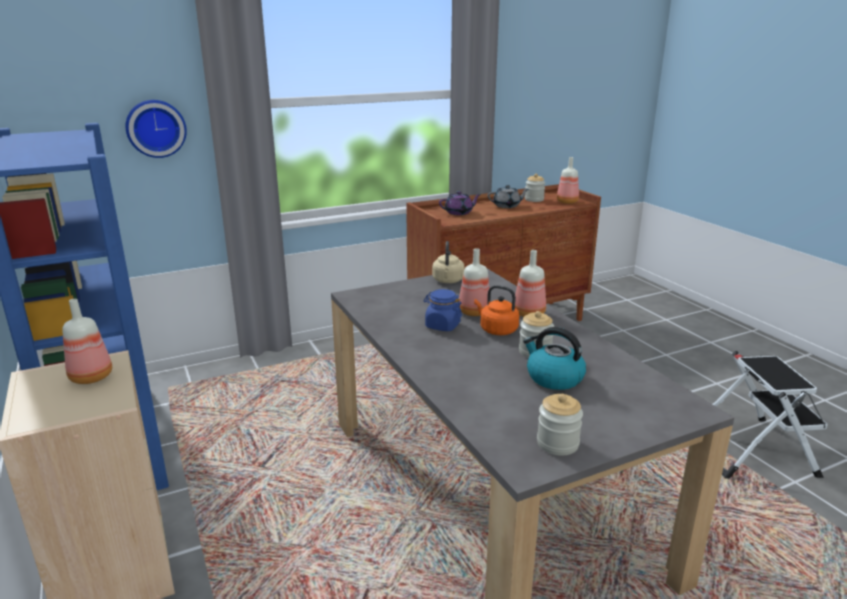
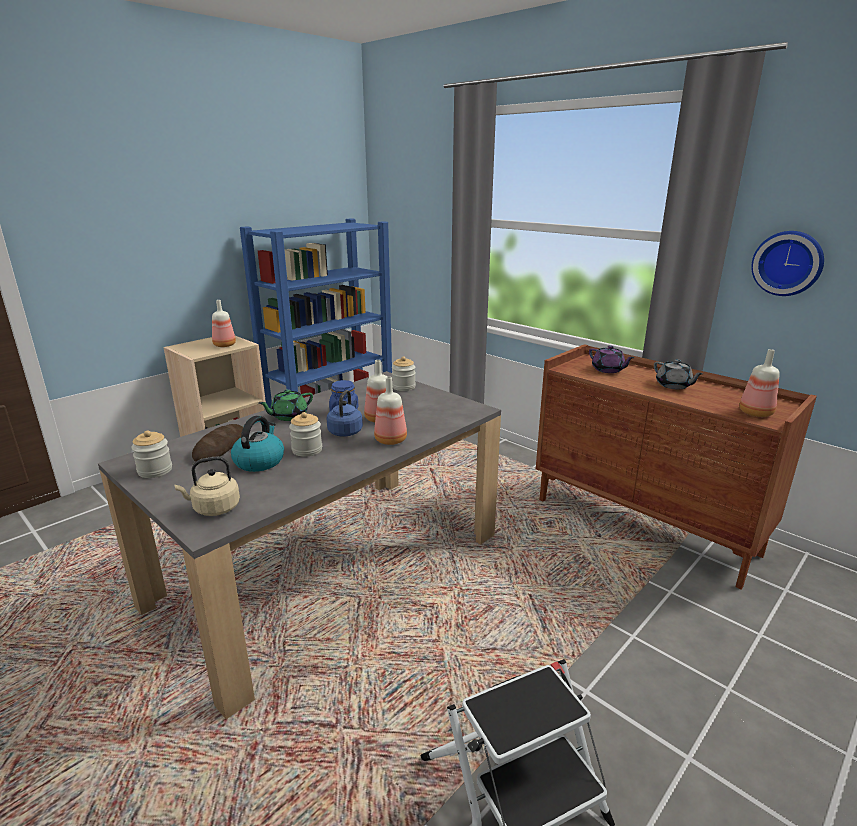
camera: 70 degrees right, 0 degrees up
wall clock [126,100,187,158] -> wall clock moved to [751,231,824,296]
beige kettle [432,241,465,283] -> beige kettle moved to [174,457,240,516]
orange kettle [474,285,519,335] -> blue kettle [327,390,363,437]
jar [525,174,545,202] -> jar moved to [392,357,416,391]
none -> bread [192,424,243,463]
none -> green teapot [259,389,313,421]

